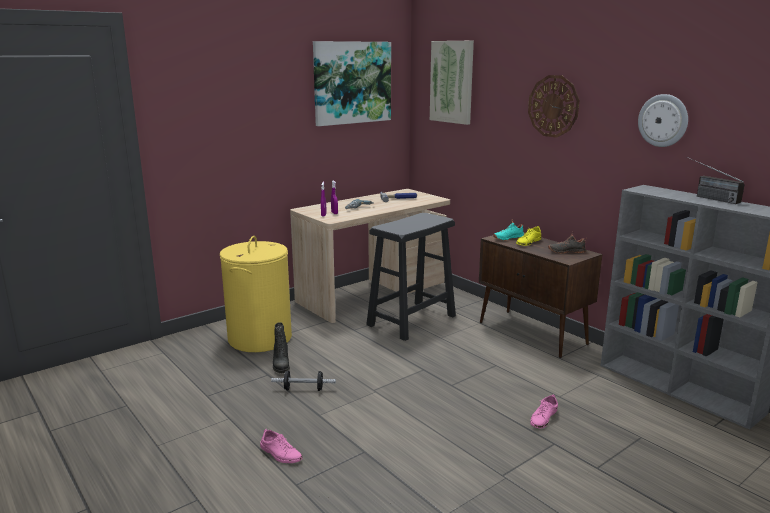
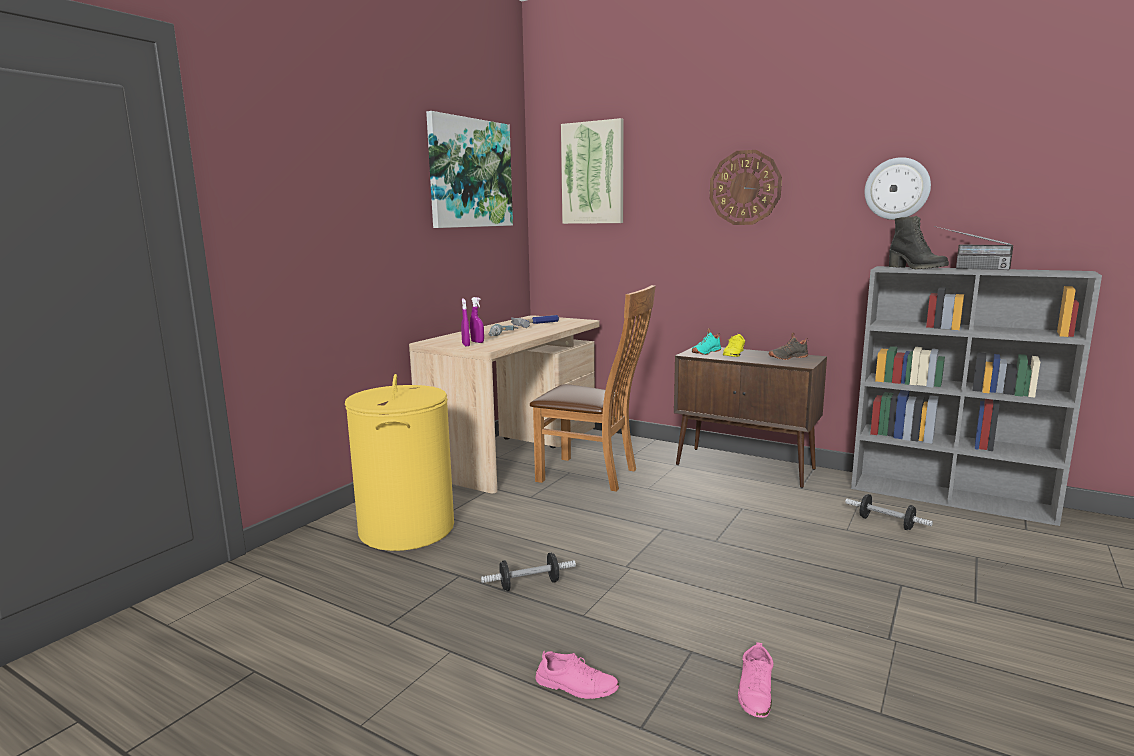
camera: 20 degrees left, 5 degrees down
black boot [273,322,290,373] -> black boot moved to [889,216,949,269]
black stool [366,213,456,341] -> brown chair [530,285,656,492]
pink shoe [530,394,558,428] -> pink shoe moved to [738,642,773,718]
none -> dumbbell [845,494,933,530]

